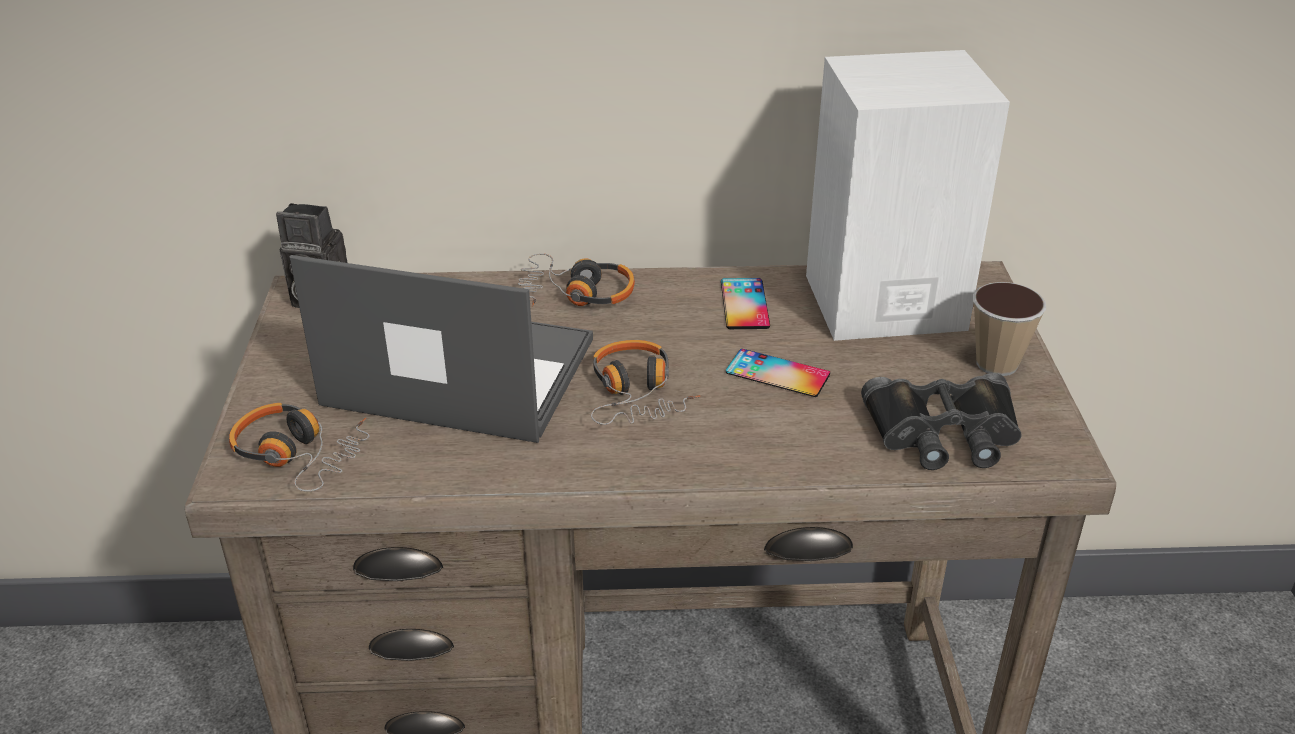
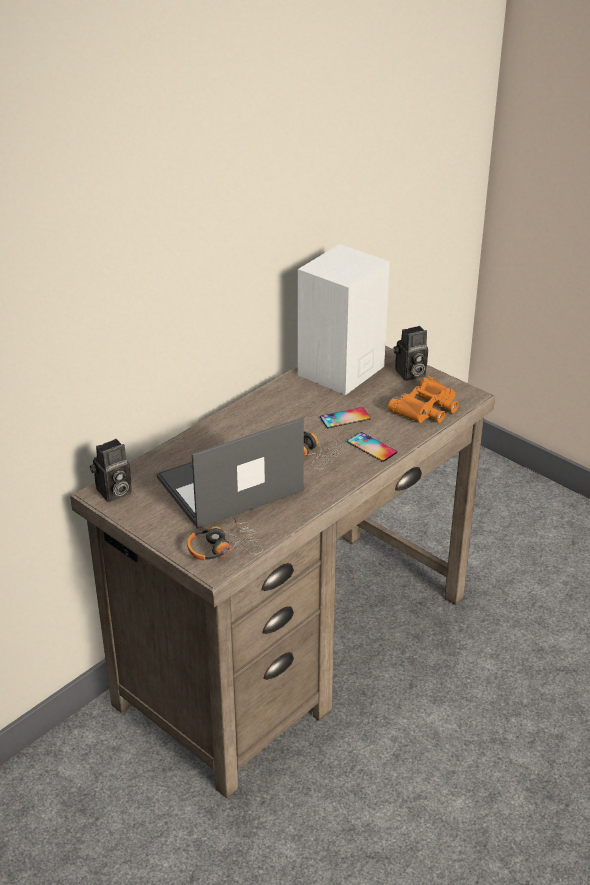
camera: 45 degrees left, 0 degrees up
headphones [518,253,635,307] -> none
phone [721,278,770,329] -> phone moved to [347,432,397,462]
black binoculars [861,373,1022,470] -> orange binoculars [388,376,459,423]
cup [973,282,1046,376] -> camera [393,326,428,381]

